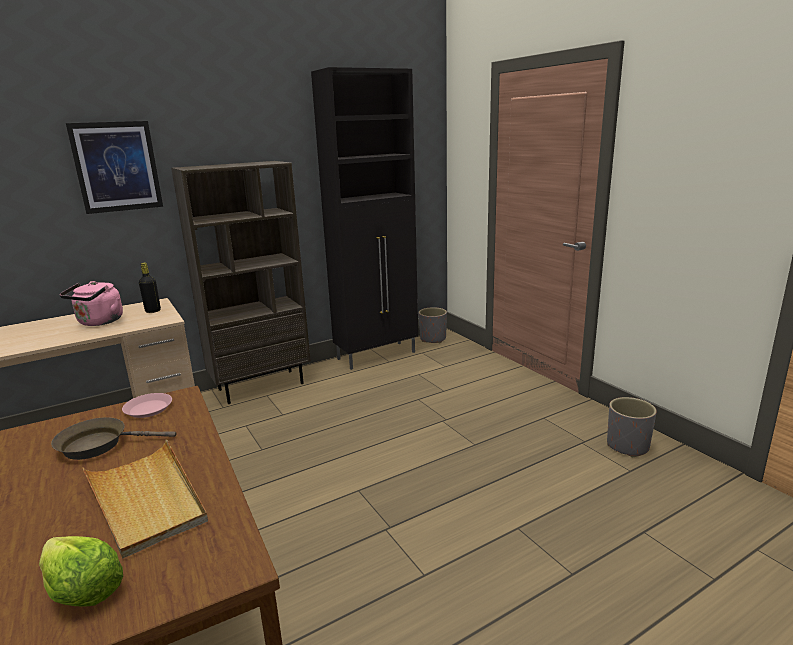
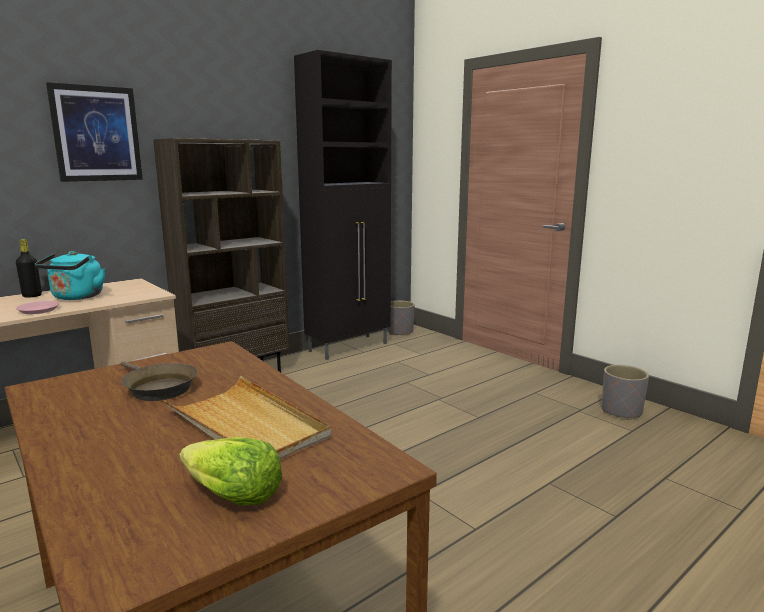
camera: 10 degrees left, 5 degrees down
brown frying pan [51,417,176,460] -> brown frying pan turned 120 degrees counterclockwise [121,361,198,401]
pink kettle [60,281,123,326] -> turquoise kettle [35,251,105,300]
pink plate [122,393,172,418] -> pink plate moved to [16,301,60,314]
black bottle [139,263,161,313] -> black bottle moved to [16,239,42,298]

